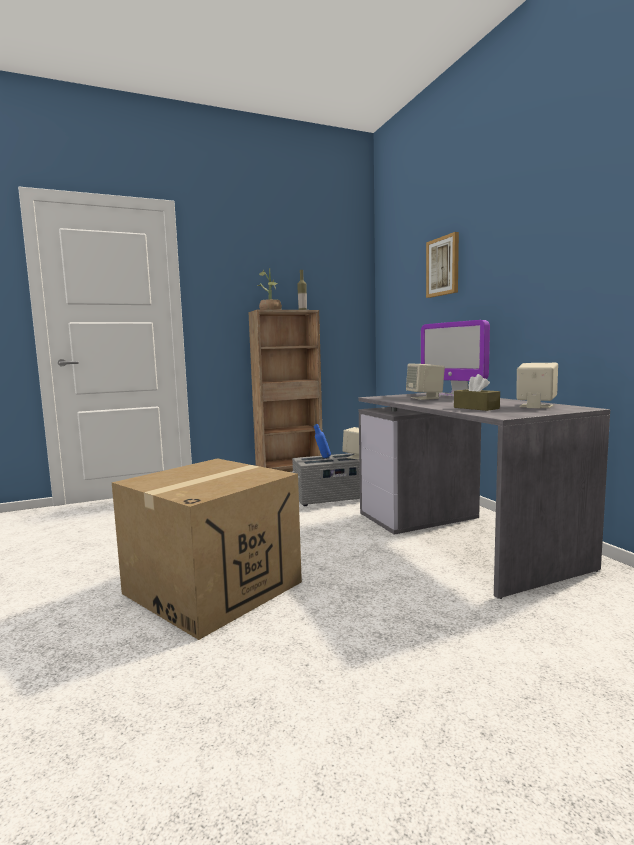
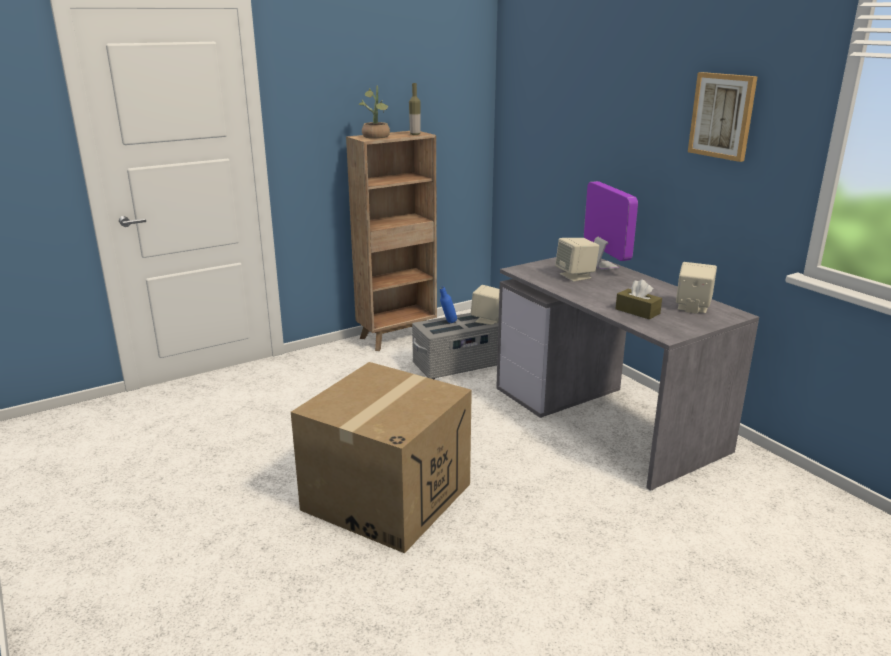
camera: 10 degrees left, 15 degrees up
monitor [421,320,490,396] -> monitor turned 150 degrees counterclockwise [584,181,638,270]
picture [426,232,459,298] -> picture moved to [688,72,758,162]

